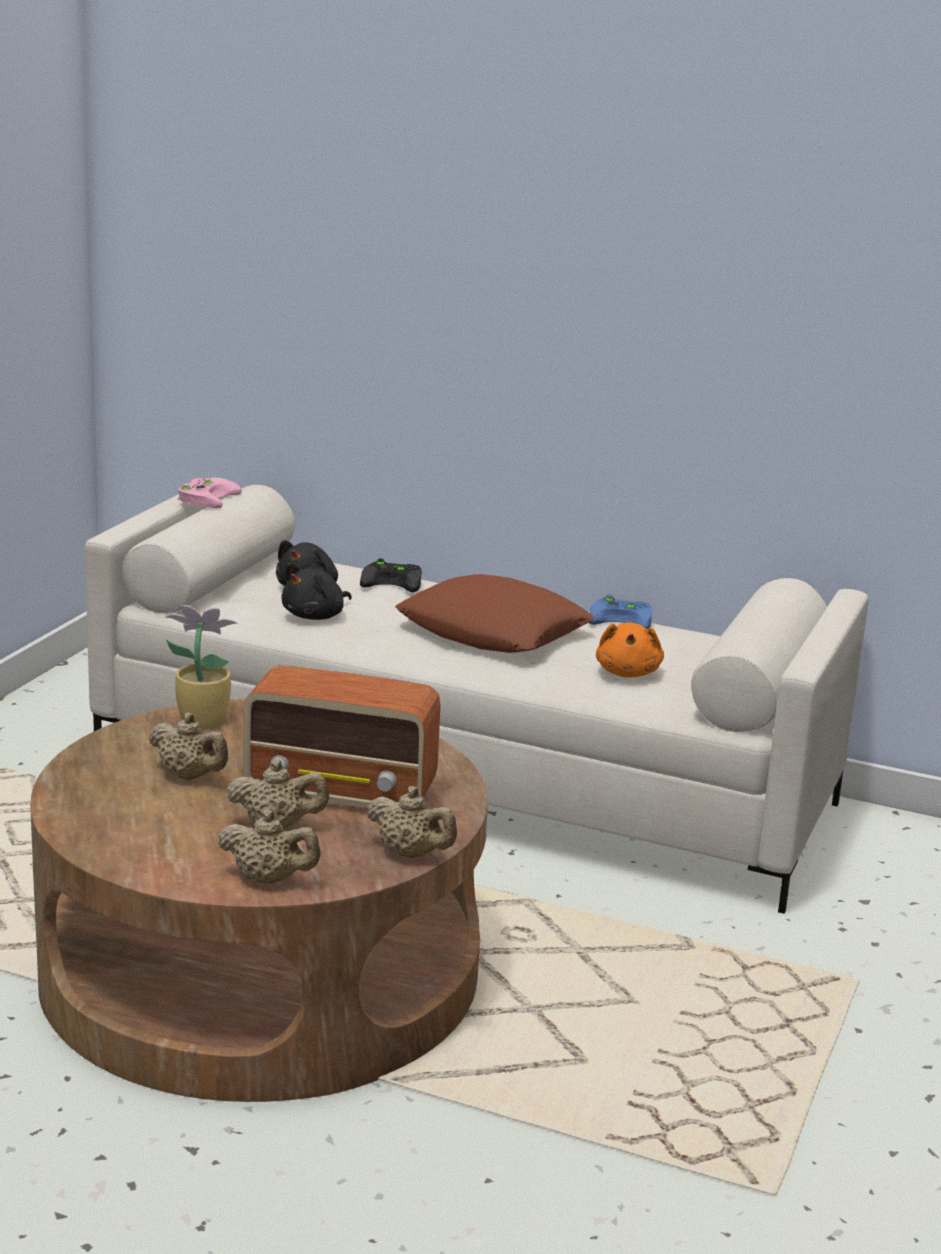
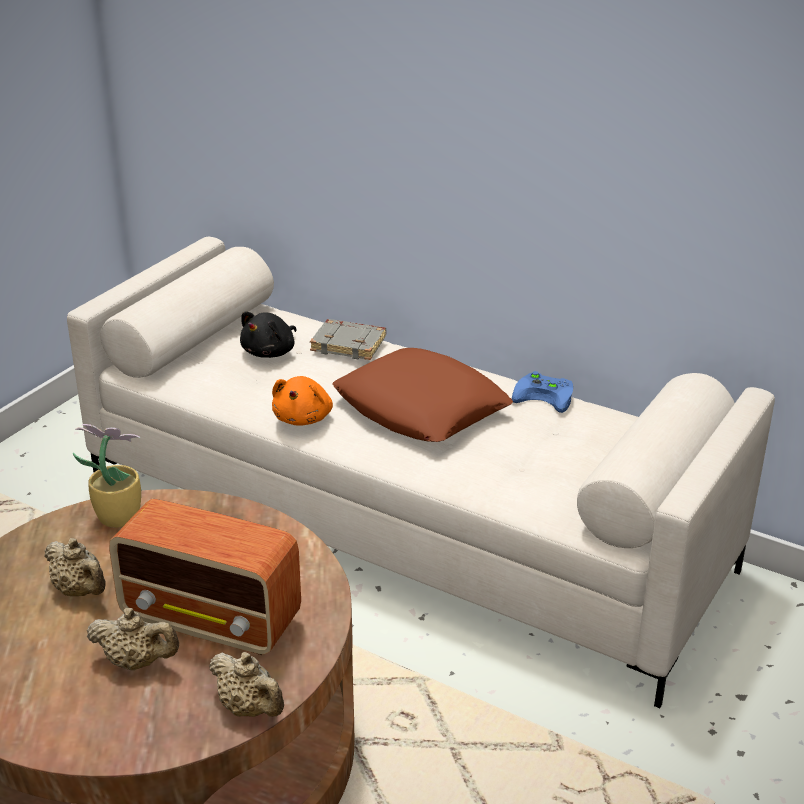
camera: 10 degrees right, 10 degrees up
pink game controller [177,478,242,508] -> none
beige teapot [218,810,320,883] -> none
black plush toy [281,563,352,620] -> none
black game controller [360,558,422,592] -> grey book [310,319,386,360]
orange plush toy [596,623,664,677] -> orange plush toy moved to [272,376,333,426]

